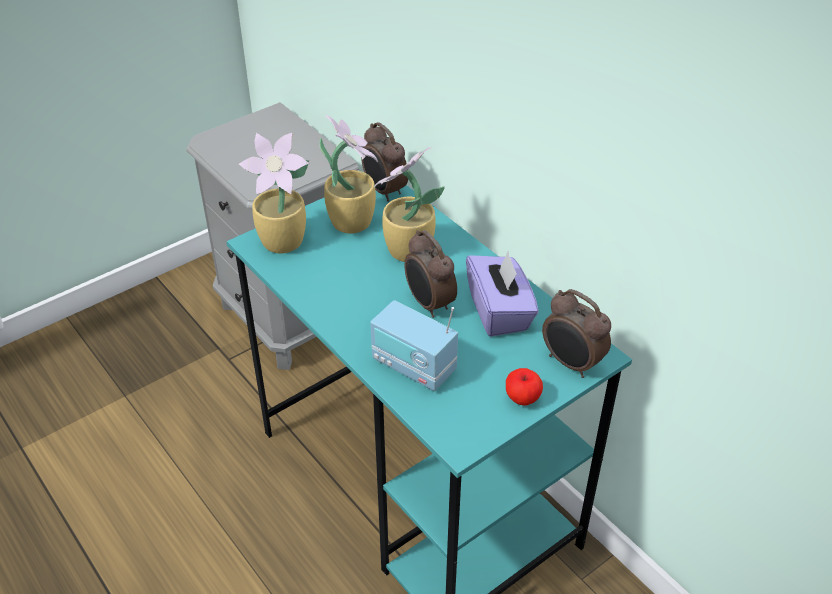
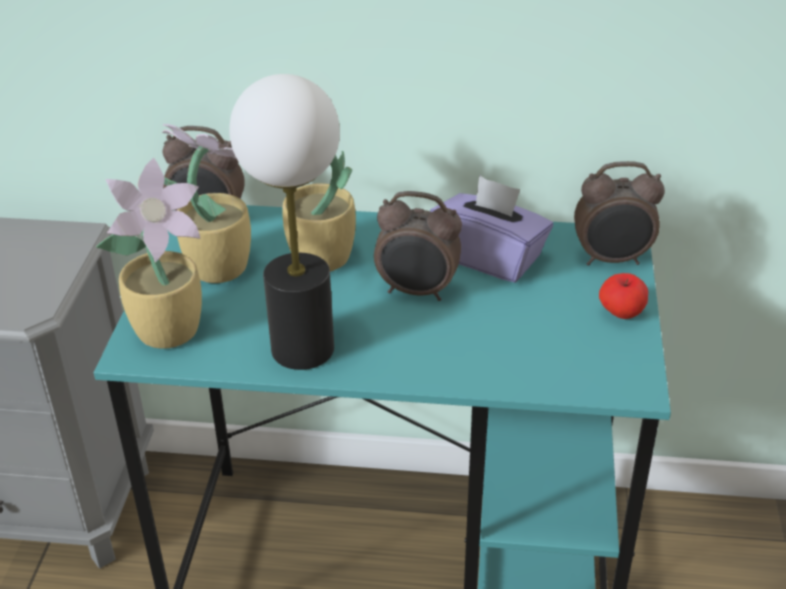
camera: 45 degrees left, 5 degrees down
radio [370,300,458,391] -> none
none -> table lamp [229,74,340,370]

